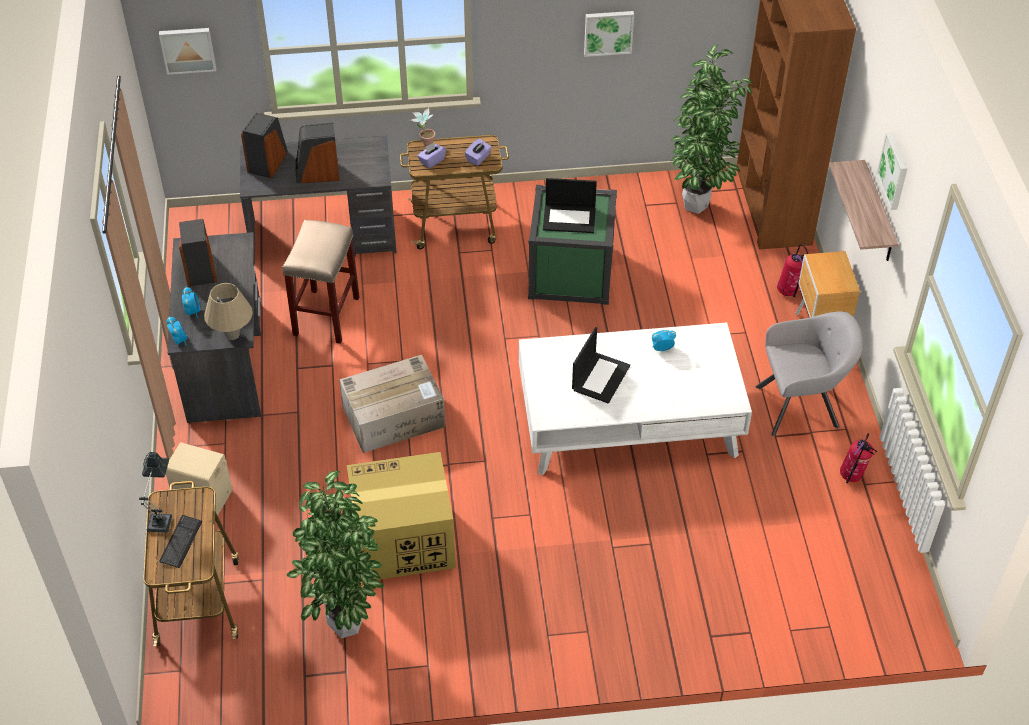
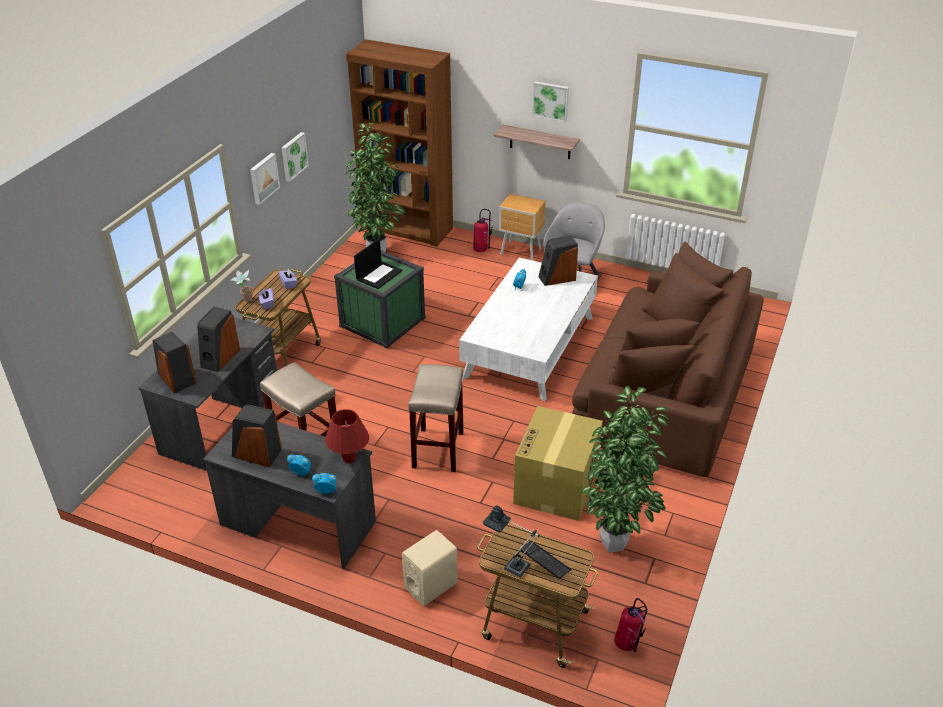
camera: 60 degrees left, 10 degrees down
picture [159,28,216,75] -> picture moved to [250,153,280,205]
beige table lamp [204,283,253,340] -> red table lamp [325,409,369,463]
cardboard box [339,355,445,453] -> beige stool [408,364,464,472]
laptop [572,327,630,404] -> none
fire extinguisher [840,433,877,483] -> fire extinguisher moved to [614,598,647,652]
none -> speaker [538,235,578,286]
none -> brown sofa [572,242,764,477]

